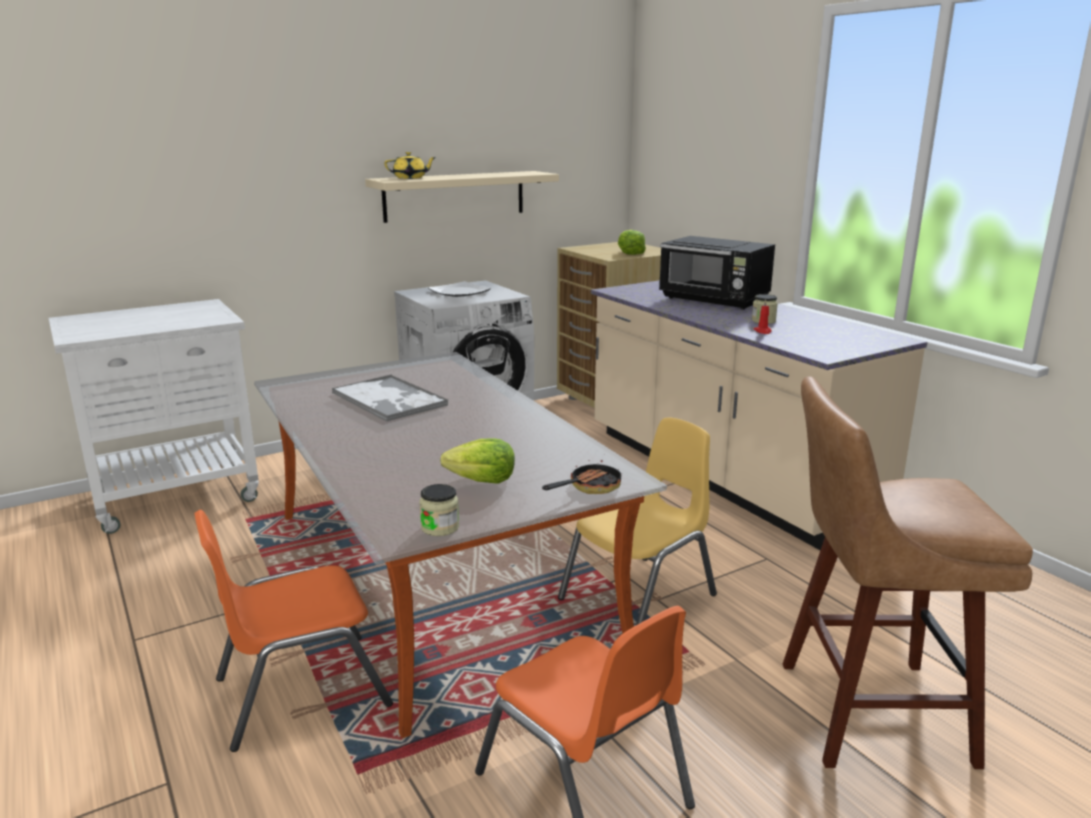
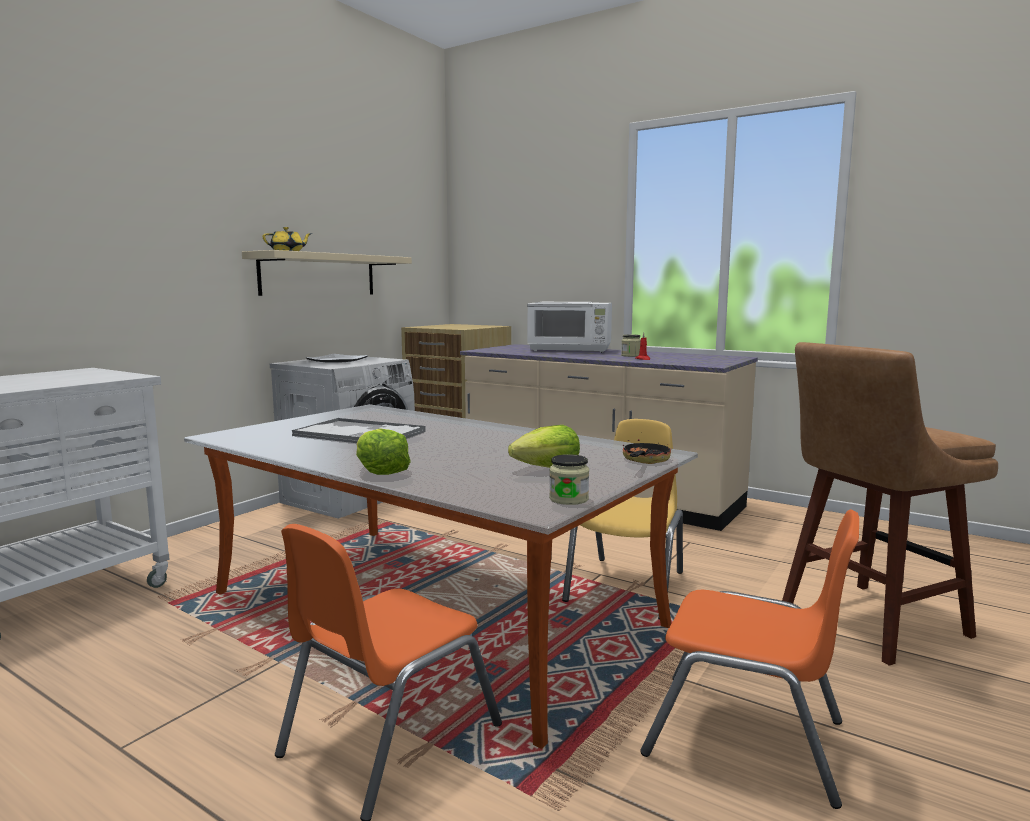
camera: 25 degrees left, 10 degrees down
lettuce [618,230,646,255] -> lettuce moved to [356,429,411,475]
black microwave [659,236,775,310] -> white microwave [527,302,612,353]

